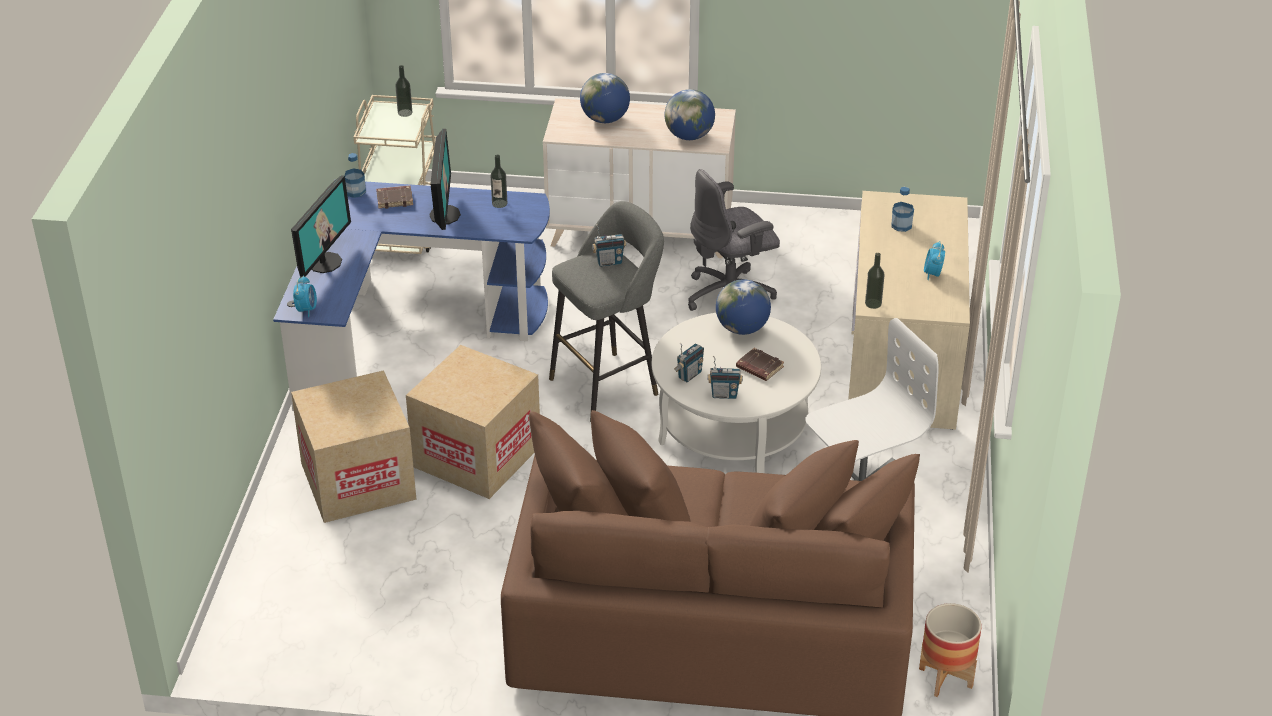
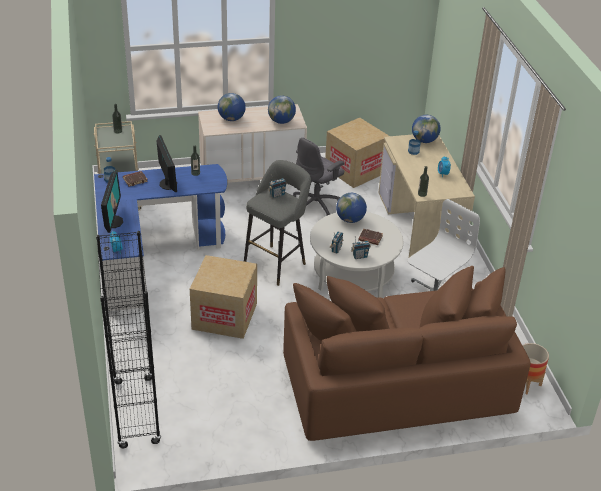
camera: 20 degrees left, 0 degrees up
cardboard box [291,370,417,523] -> cardboard box moved to [325,118,389,188]
none -> black bookcase [96,231,161,448]
none -> globe [412,115,441,143]

